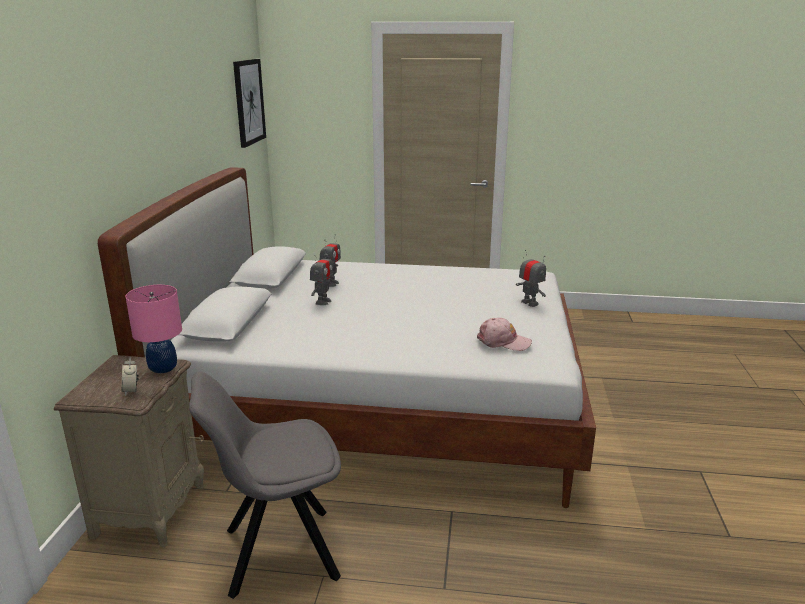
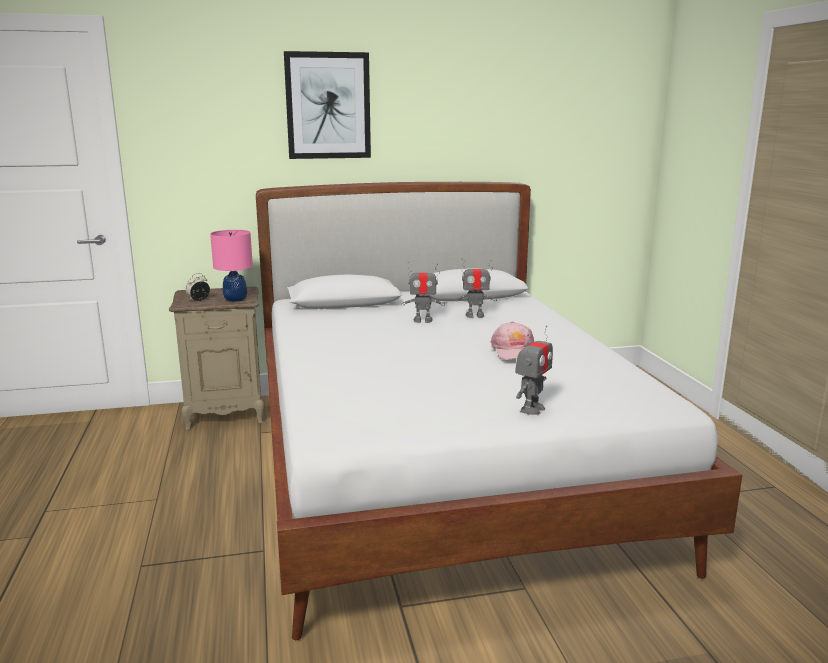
camera: 70 degrees right, 5 degrees down
grey chair [189,371,341,599] -> none
picture [233,59,266,148] -> picture moved to [284,51,371,159]
pink cap [477,318,532,351] -> pink cap moved to [490,321,534,360]

